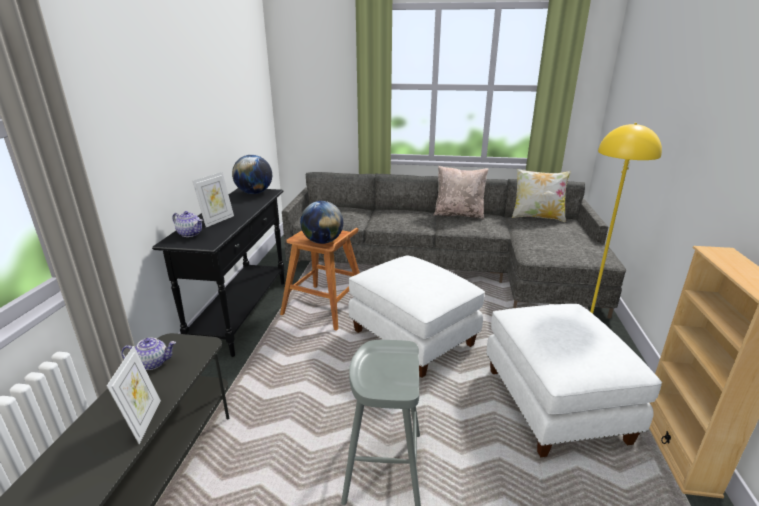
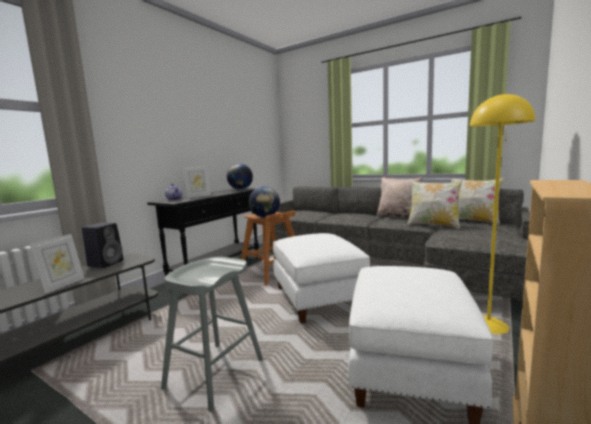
camera: 25 degrees right, 15 degrees down
teapot [121,338,176,370] -> black speaker [82,223,123,268]
none -> pillow [407,180,462,229]

